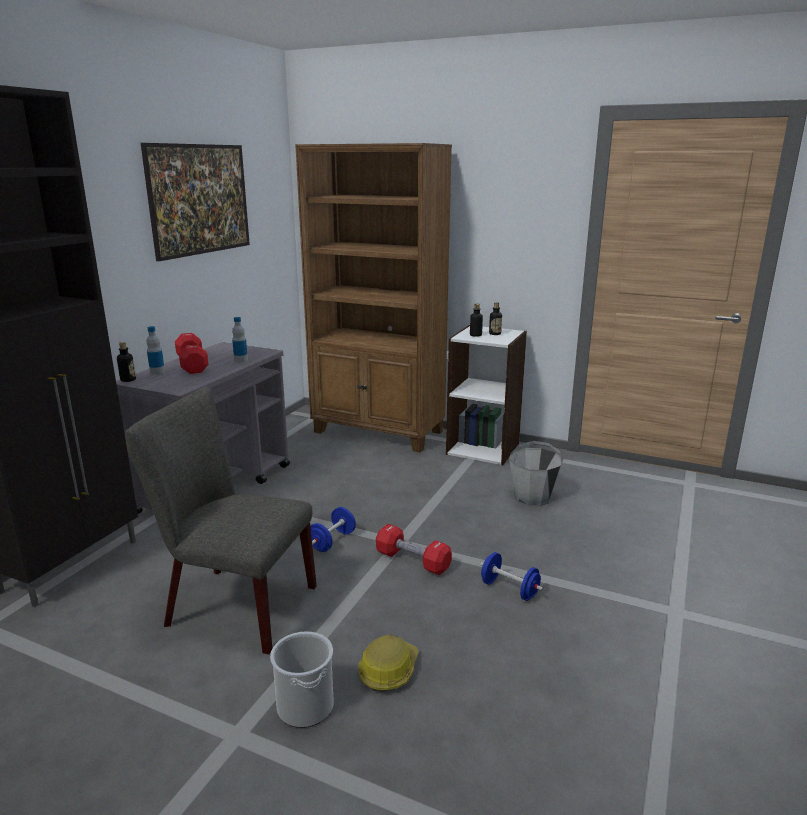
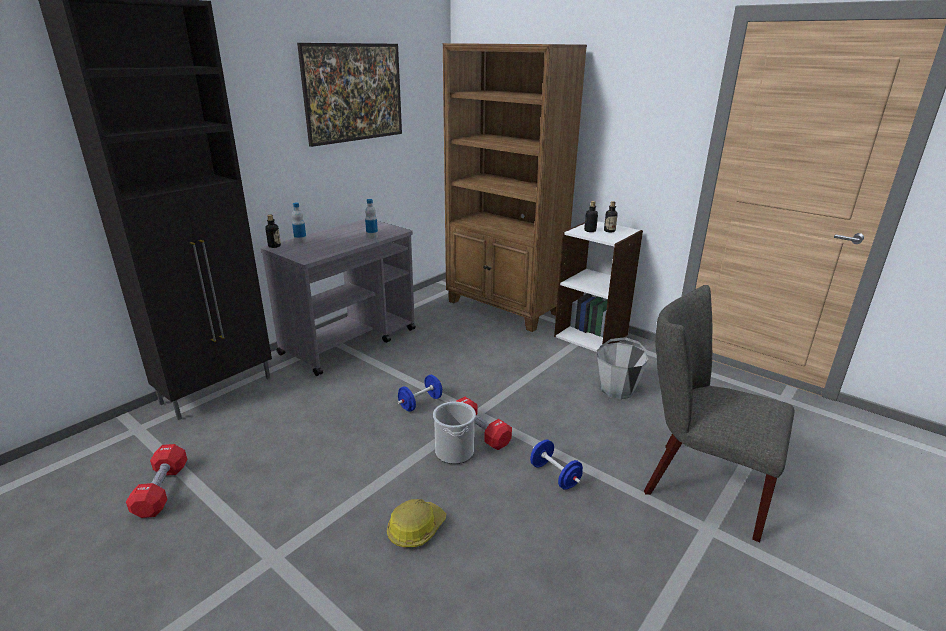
camera: 15 degrees right, 5 degrees up
grey chair [125,386,317,654] -> grey chair moved to [644,285,794,542]
red dumbbell [175,333,208,374] -> red dumbbell moved to [126,444,187,518]
bucket [270,631,334,728] -> bucket moved to [433,402,476,464]

